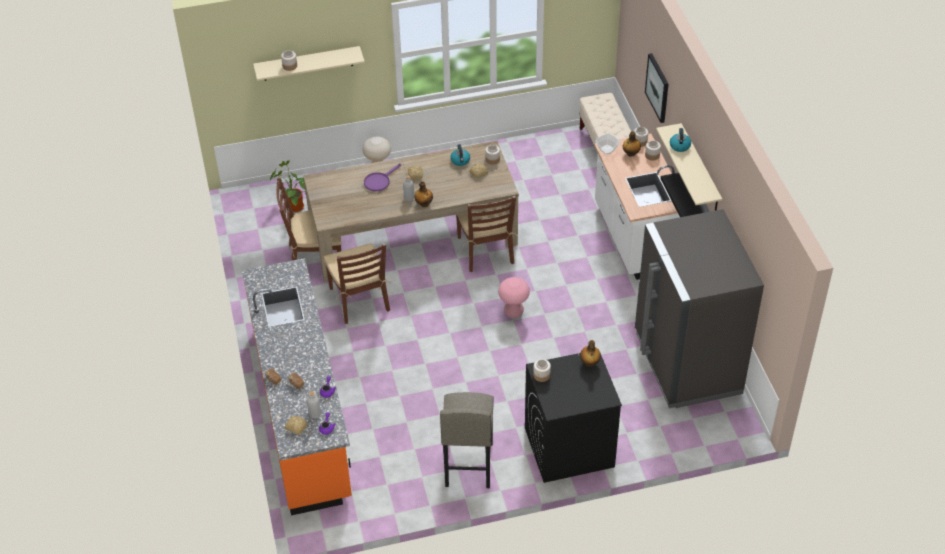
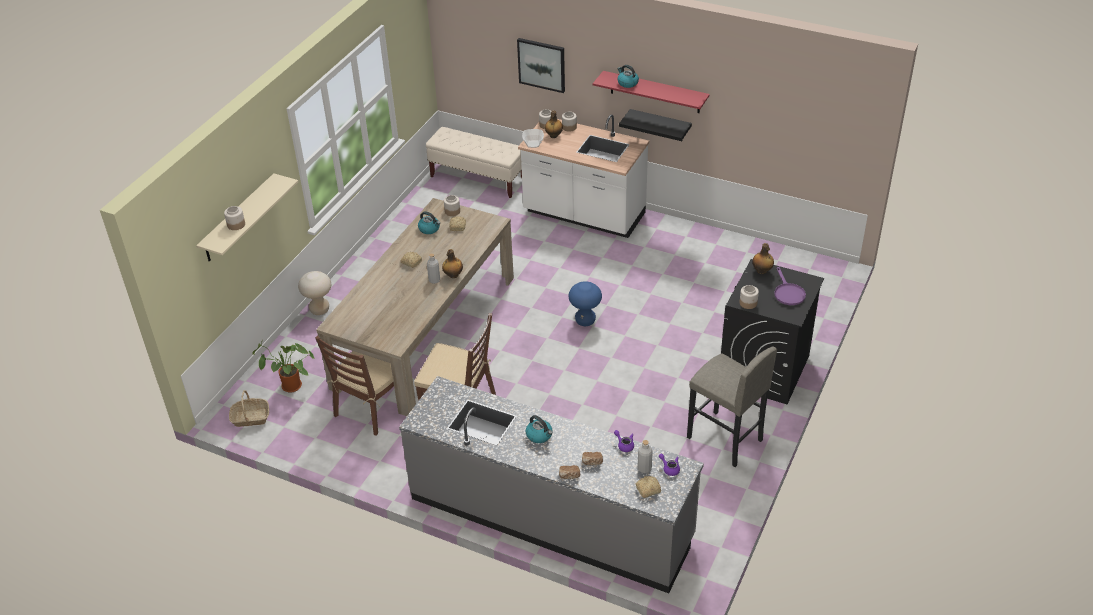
camera: 50 degrees left, 5 degrees down
orange counter [242,258,352,516] -> grey counter [399,376,704,593]
purple frying pan [364,163,401,191] -> purple frying pan moved to [774,267,806,305]
brown chair [456,195,518,272] -> none
pink stool [498,277,530,318] -> blue stool [569,281,602,326]
grey fridge [635,209,764,408] -> none
beige shelf [656,123,722,211] -> red shelf [593,71,710,113]
none -> basket [229,390,269,427]
none -> kettle [526,415,553,443]

